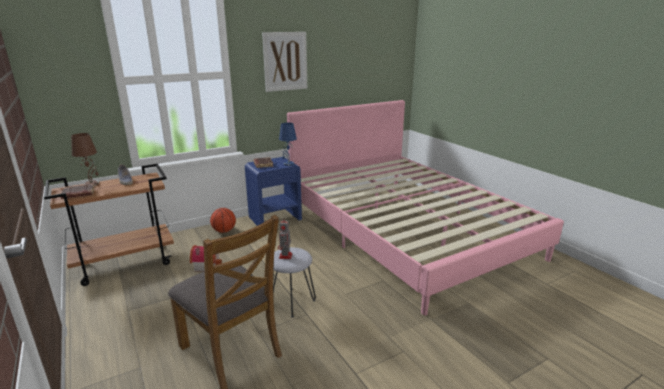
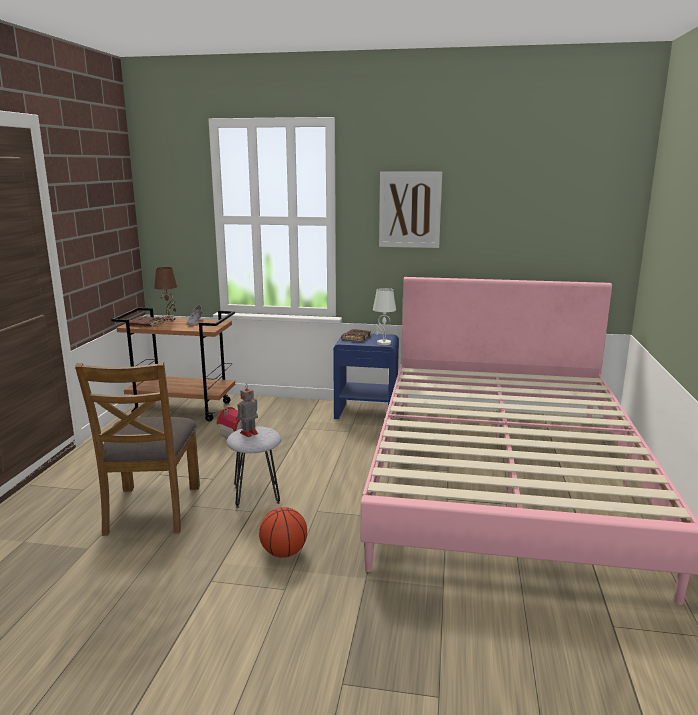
camera: 40 degrees right, 5 degrees down
basketball [210,208,236,233] -> basketball moved to [259,507,307,558]
blue table lamp [279,123,297,166] -> white table lamp [373,288,396,345]

